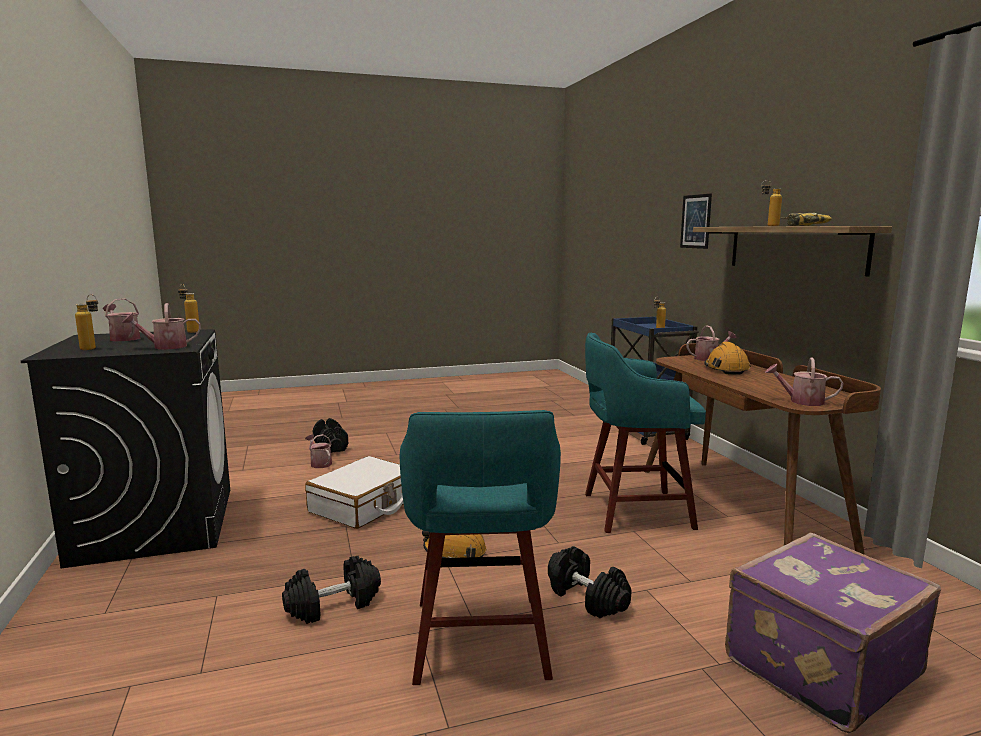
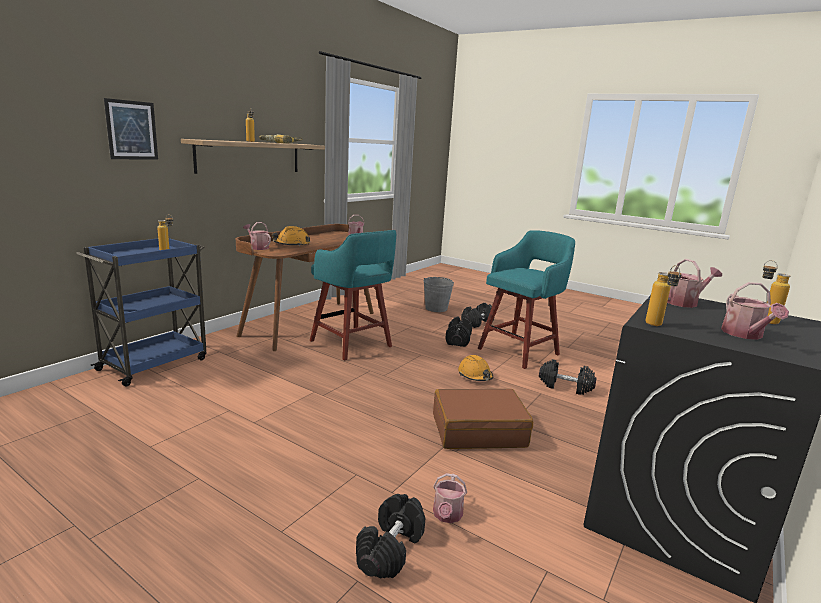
camera: 130 degrees left, 5 degrees up
watering can [122,303,201,349] -> watering can turned 45 degrees counterclockwise [667,259,722,308]
white suitcase [305,456,404,529] -> brown suitcase [433,389,533,449]
purple suitcase [725,533,941,733] -> grey bucket [424,277,454,312]
none -> black dumbbell [461,303,494,328]

